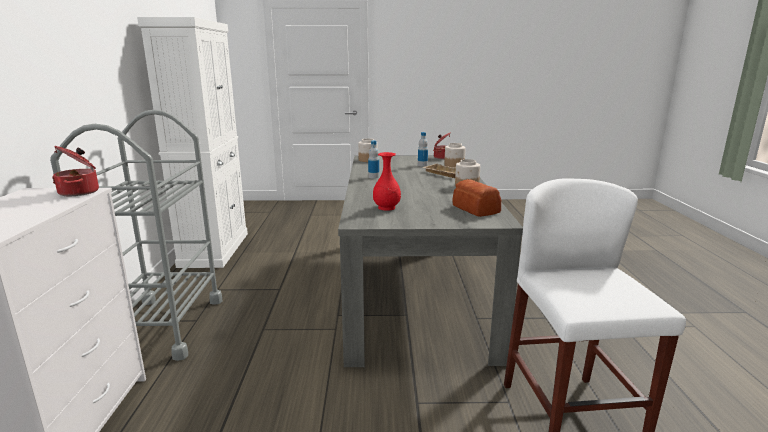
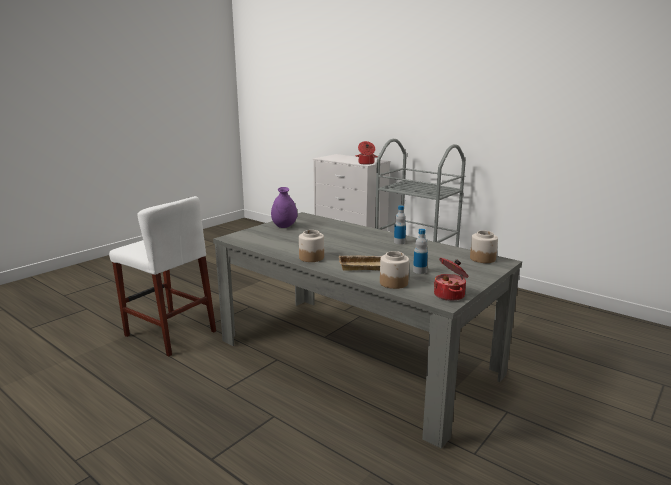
camera: 130 degrees right, 0 degrees up
white cabinet [137,17,248,268] -> none
red vase [373,152,401,211] -> none
bread [452,179,501,217] -> none
none -> purple vase [271,187,298,228]

